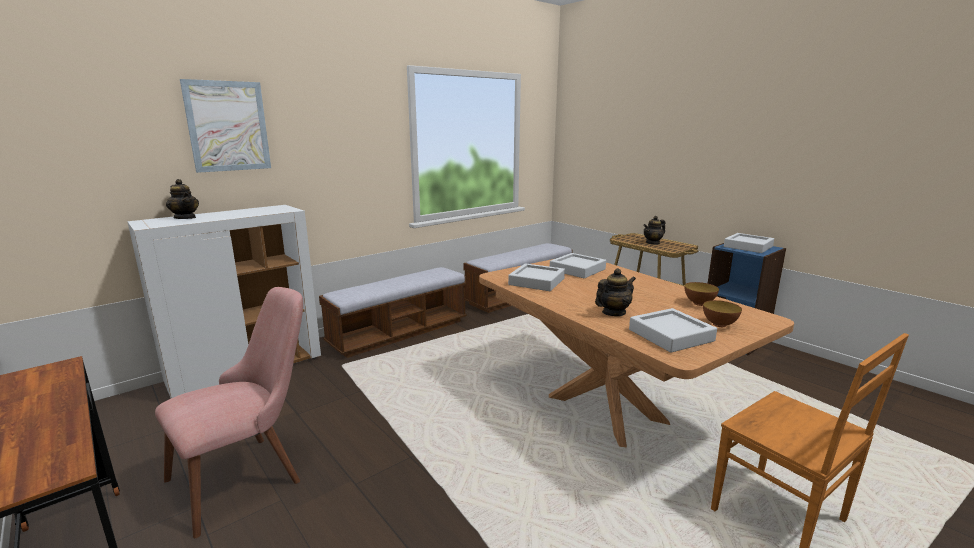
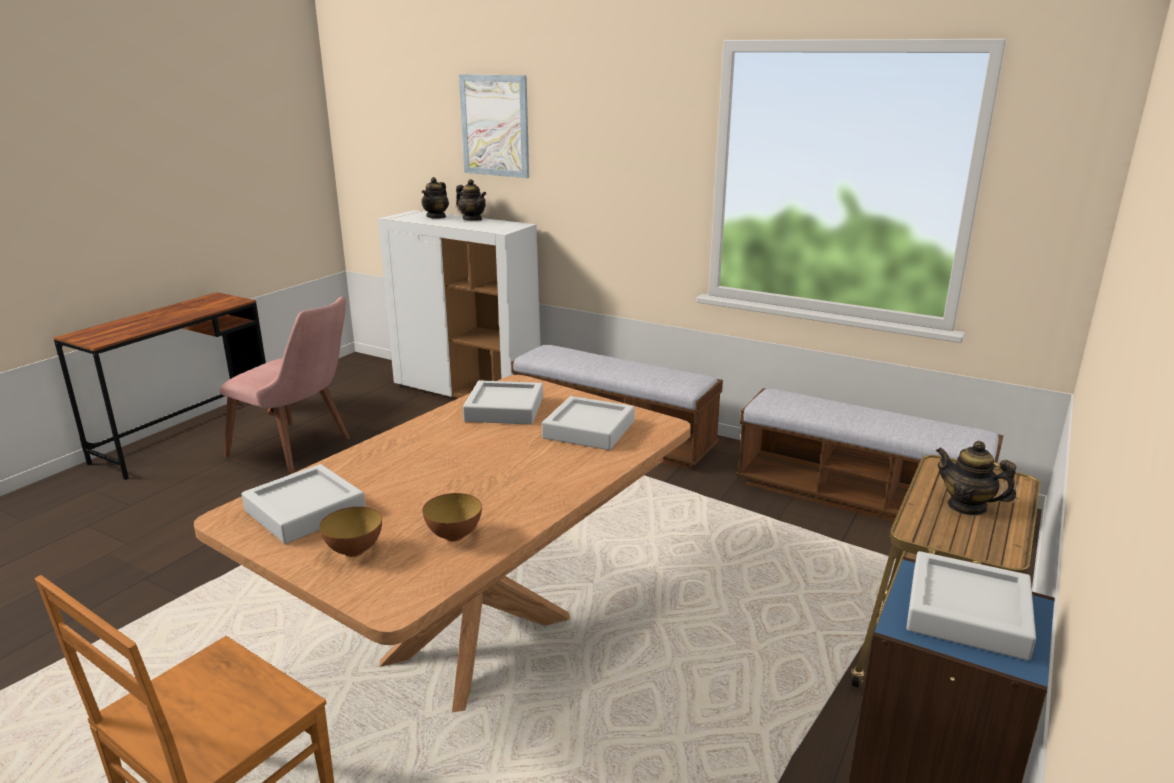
camera: 70 degrees right, 5 degrees up
teapot [595,268,636,316] -> teapot moved to [456,179,487,221]

